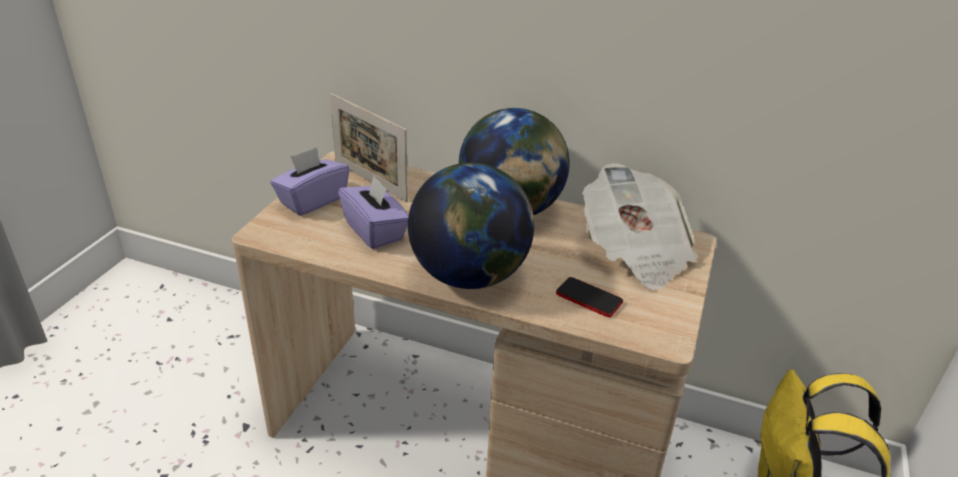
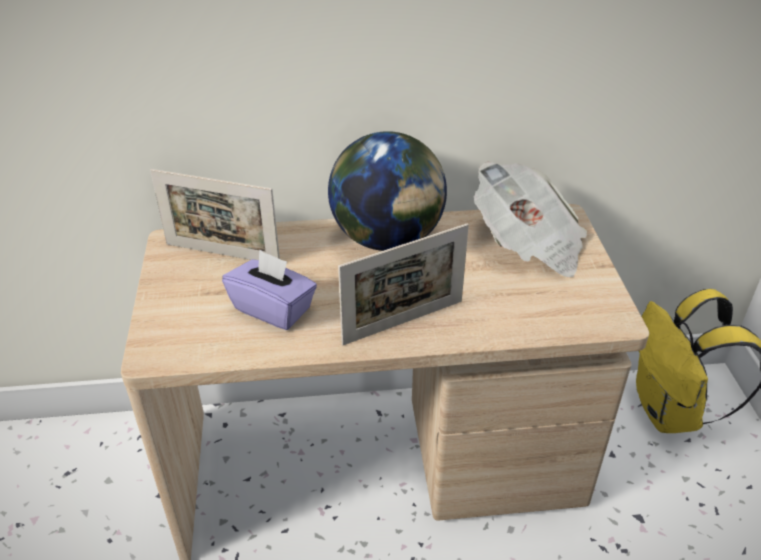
camera: 25 degrees left, 5 degrees up
purple tissue box [271,147,350,216] -> none
globe [408,163,534,289] -> picture frame [338,223,469,345]
phone [556,277,623,317] -> none

